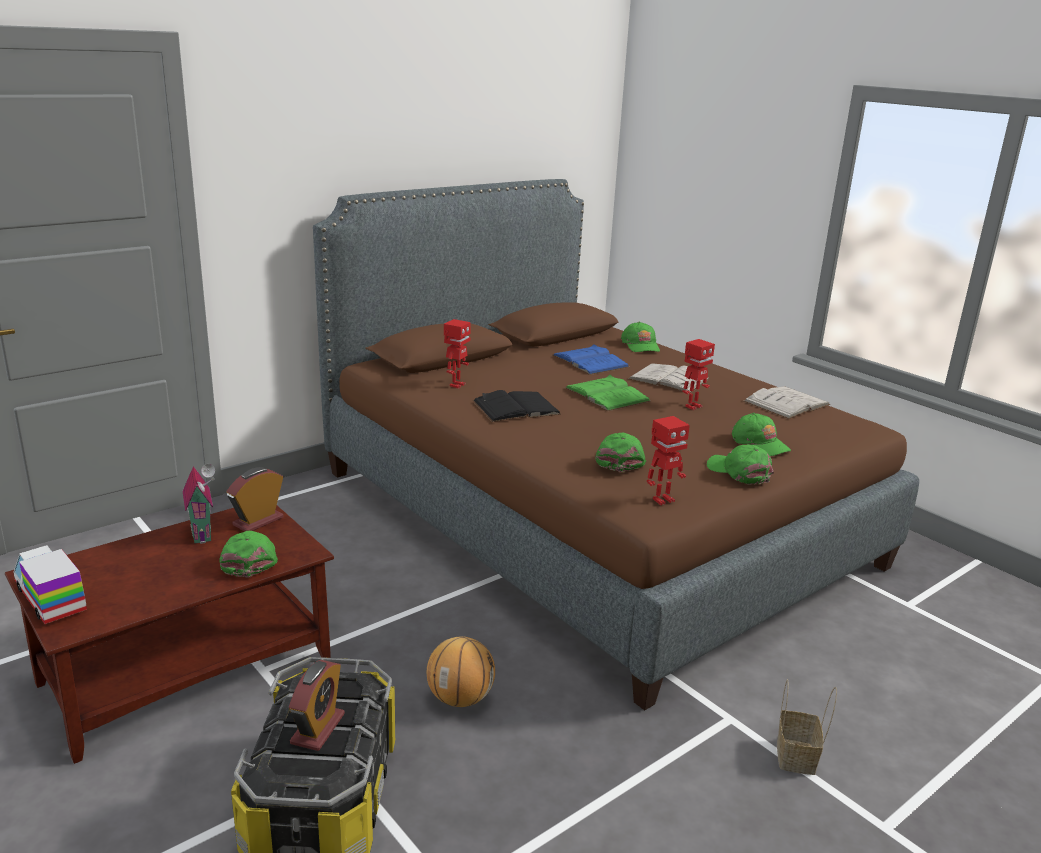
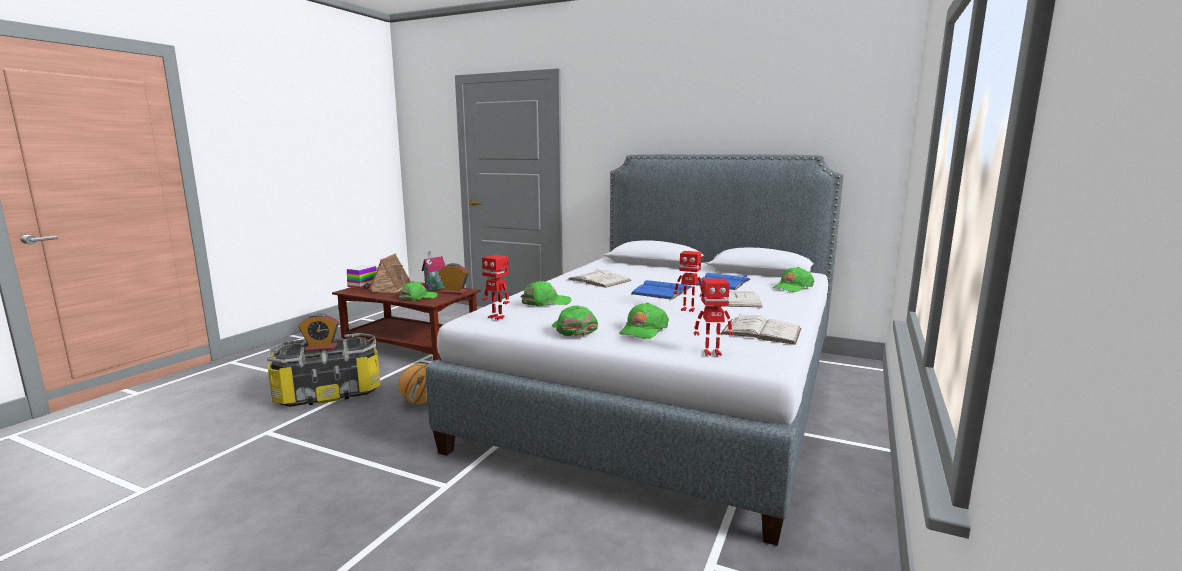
camera: 65 degrees right, 10 degrees down
brown bed [313,179,919,711] -> grey bed [426,154,843,546]
toy robot [444,319,471,389] -> toy robot moved to [694,279,734,356]
black book [472,390,561,422] -> white book [568,269,632,288]
green book [565,375,650,411] -> blue book [631,280,692,300]
green cap [707,445,774,485] -> green cap turned 45 degrees counterclockwise [552,305,598,336]
basket [777,679,837,775] -> none
none -> toy house [369,254,411,293]

